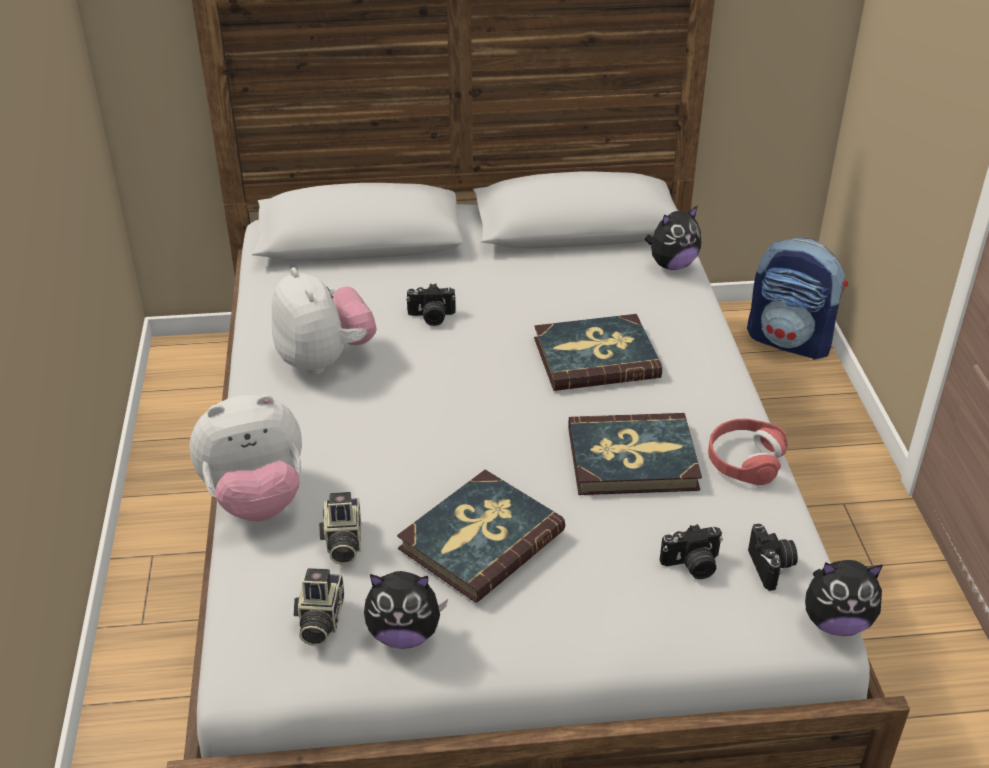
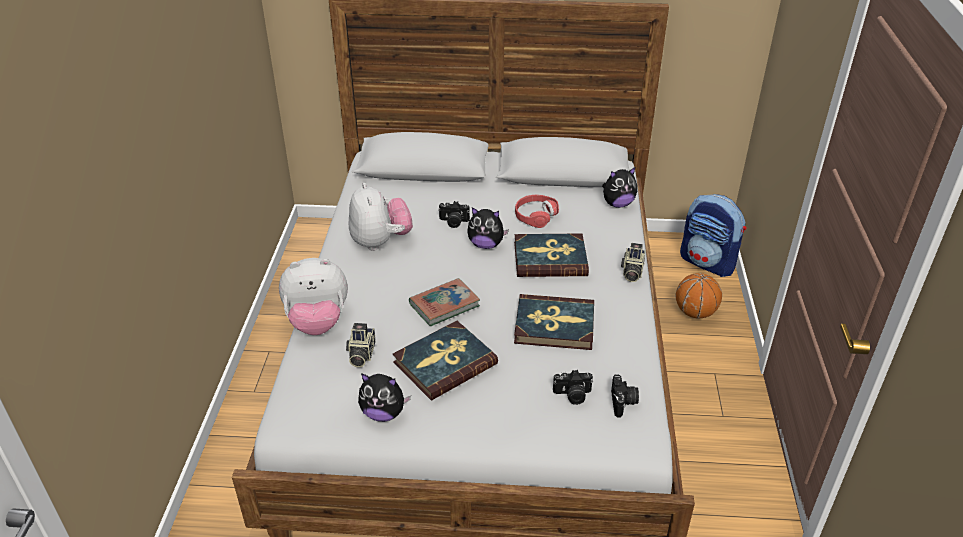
camera: 10 degrees right, 0 degrees up
camera [294,568,344,646] -> camera moved to [621,243,646,282]
red headphones [708,418,788,485] -> red headphones moved to [515,195,559,228]
plush toy [805,560,883,636] -> plush toy moved to [468,207,509,249]
none -> book [409,278,480,326]
none -> basketball [676,273,722,318]

